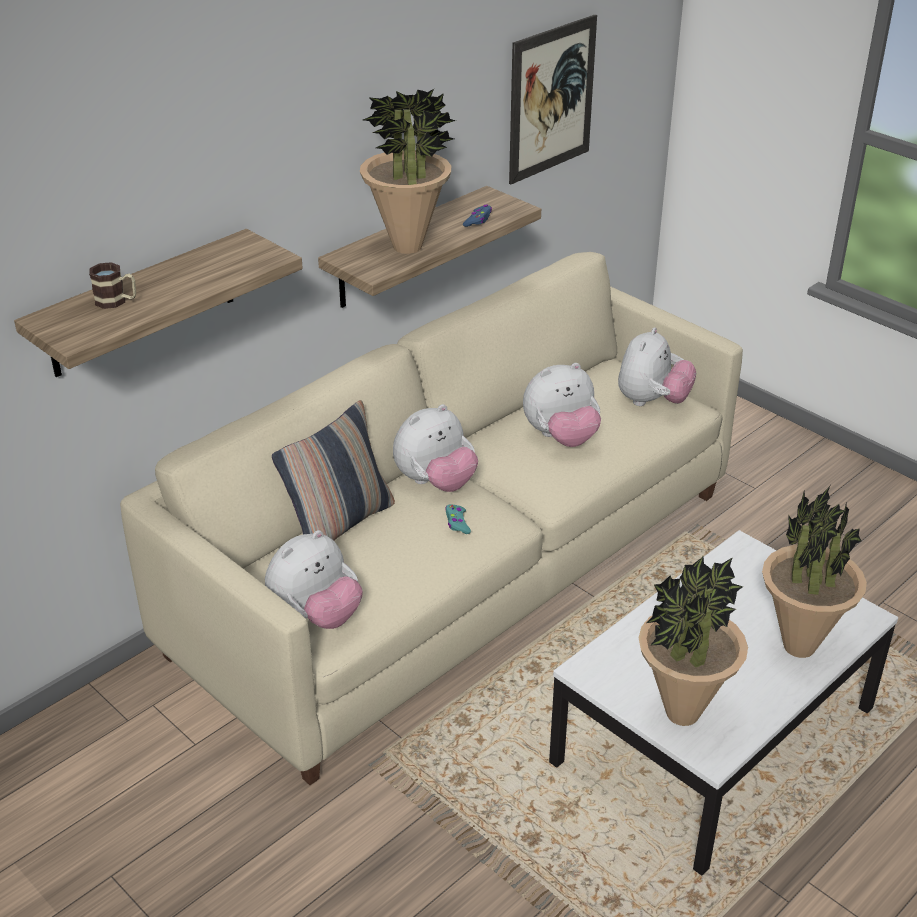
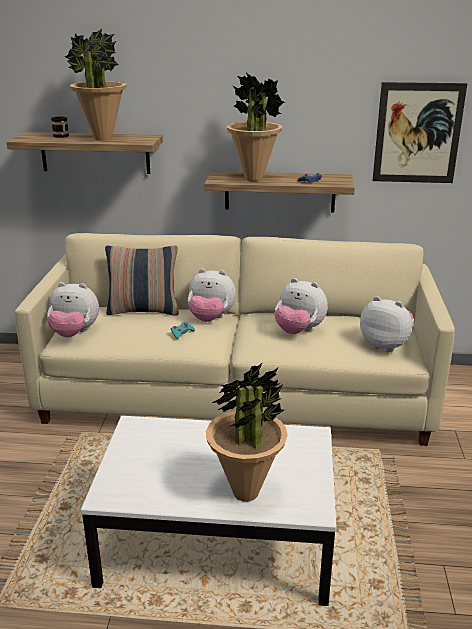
camera: 50 degrees right, 10 degrees down
plush toy [618,327,696,406] -> plush toy turned 135 degrees counterclockwise [360,296,414,352]
potted plant [639,556,748,726] -> potted plant moved to [65,29,127,141]

